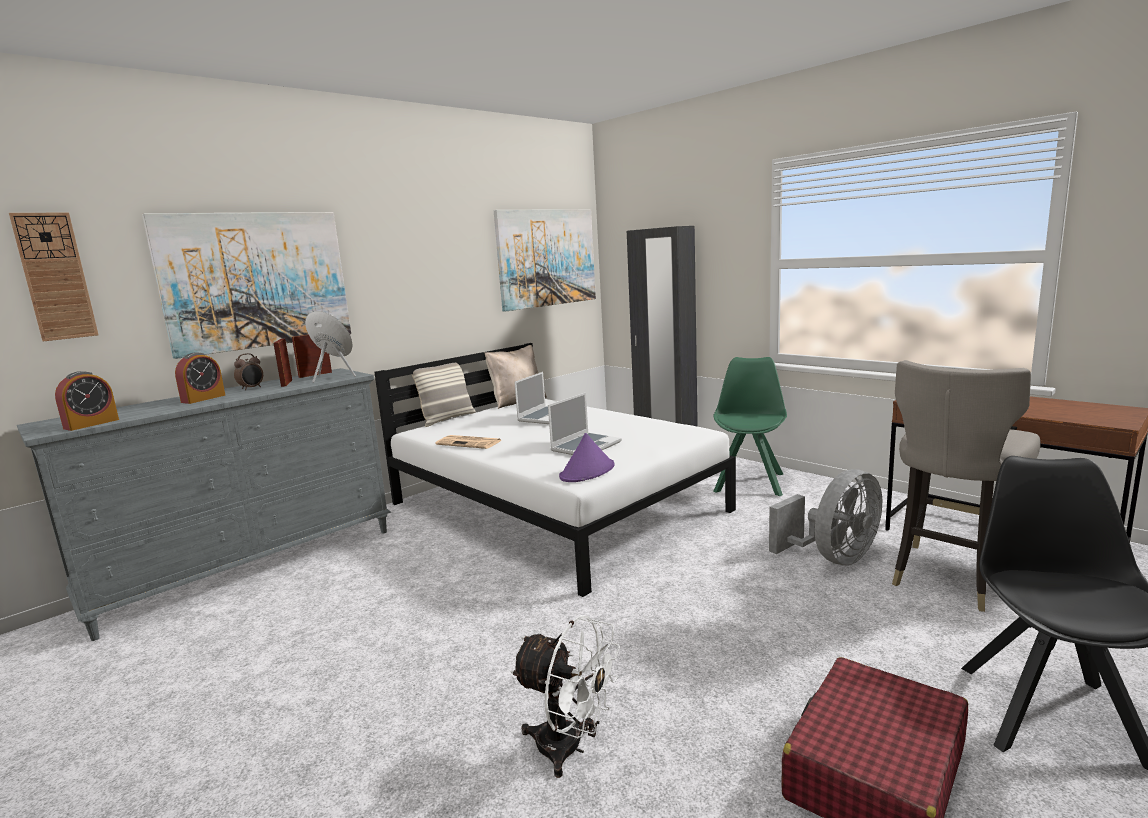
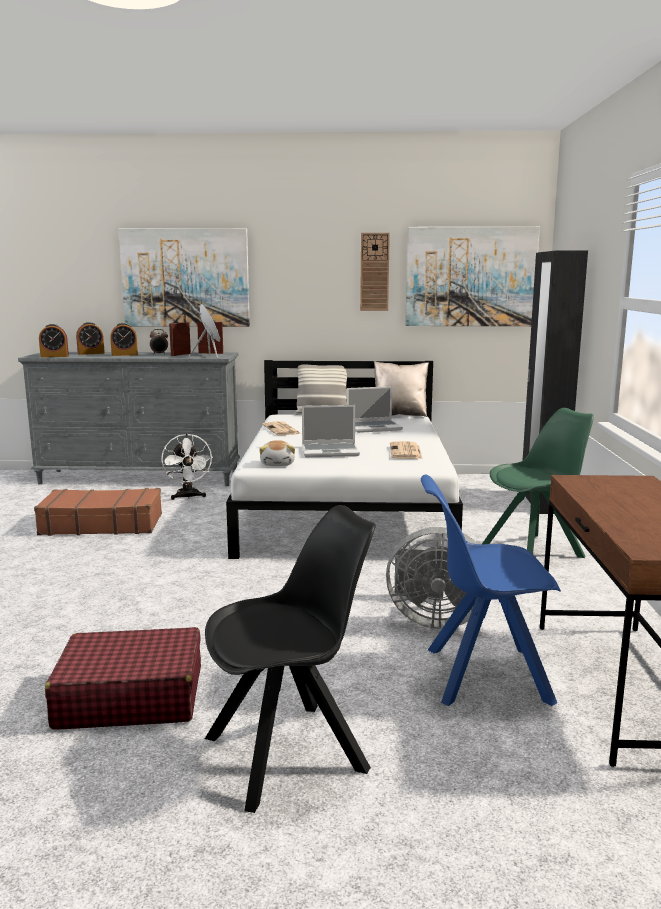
camera: 45 degrees right, 0 degrees up
wall clock [9,212,99,342] -> wall clock moved to [360,233,390,311]
white fan [510,615,620,778] -> white fan moved to [161,434,213,500]
purple hat [559,433,615,482] -> plush toy [259,440,295,466]
grey stool [892,360,1041,612] -> blue chair [421,474,561,706]
none -> brown suitcase [34,488,162,536]
none -> alarm clock [76,322,105,355]
none -> newspaper [390,441,423,459]

